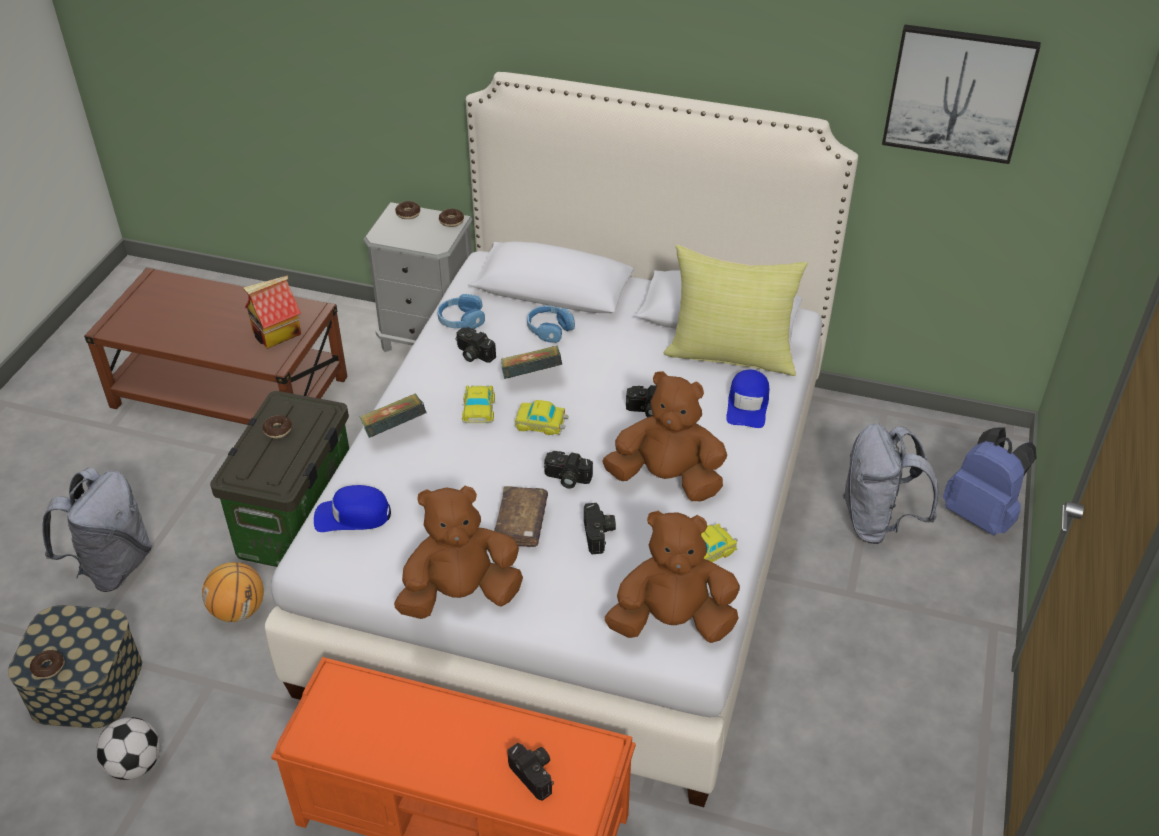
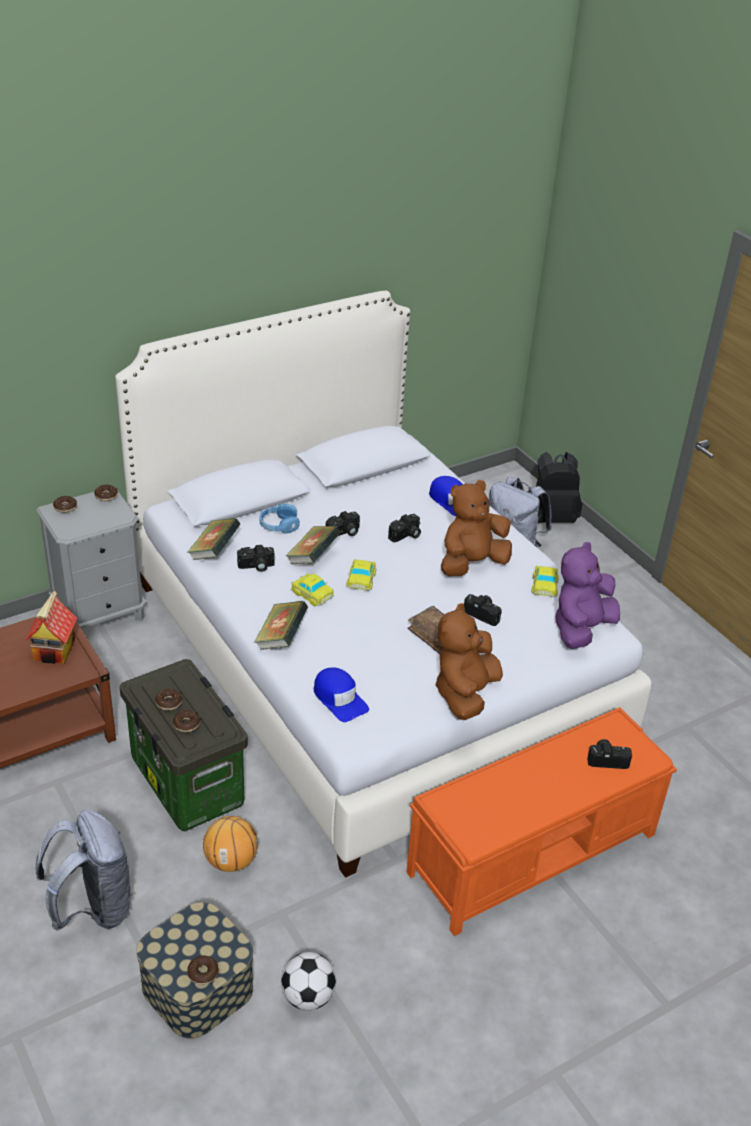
camera: 50 degrees left, 5 degrees down
blue cap [314,485,391,532] -> blue cap turned 75 degrees counterclockwise [314,667,369,722]
blue headphones [437,294,485,329] -> book [187,518,241,560]
toy car [515,400,569,435] -> toy car turned 45 degrees counterclockwise [346,559,376,591]
camera [544,451,593,489] -> camera moved to [326,511,360,536]
brown plush toy [605,511,740,643] -> purple plush toy [555,542,620,649]
yellow pillow [663,245,808,376] -> none
picture [882,24,1041,164] -> none
blue backpack [943,427,1036,536] -> black backpack [536,452,582,523]
none -> donut [173,710,200,732]

